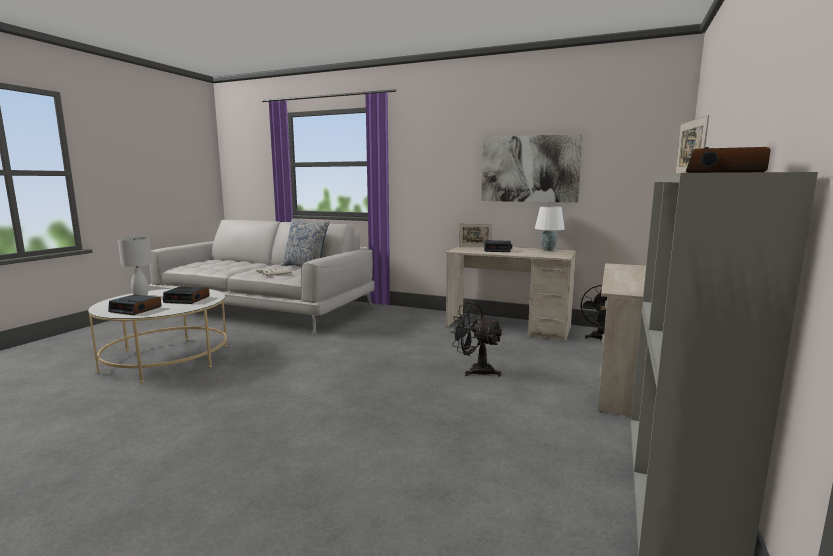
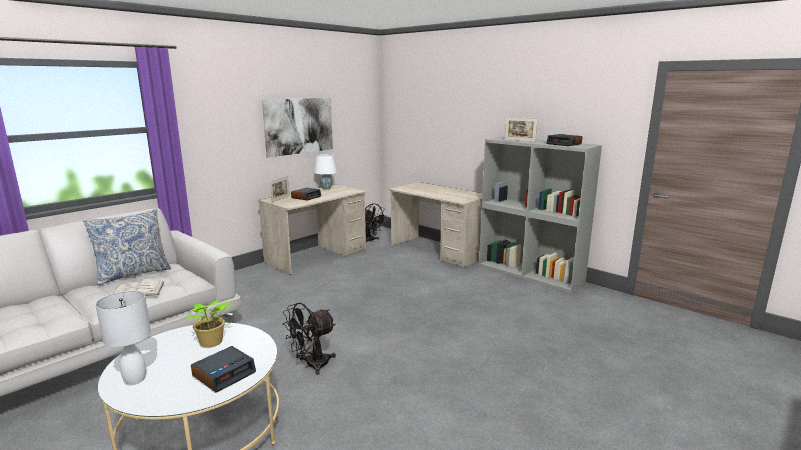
camera: 70 degrees left, 5 degrees up
alarm clock [163,287,210,304] -> potted plant [188,300,231,348]
black fan [451,303,503,376] -> black fan moved to [282,302,336,375]

